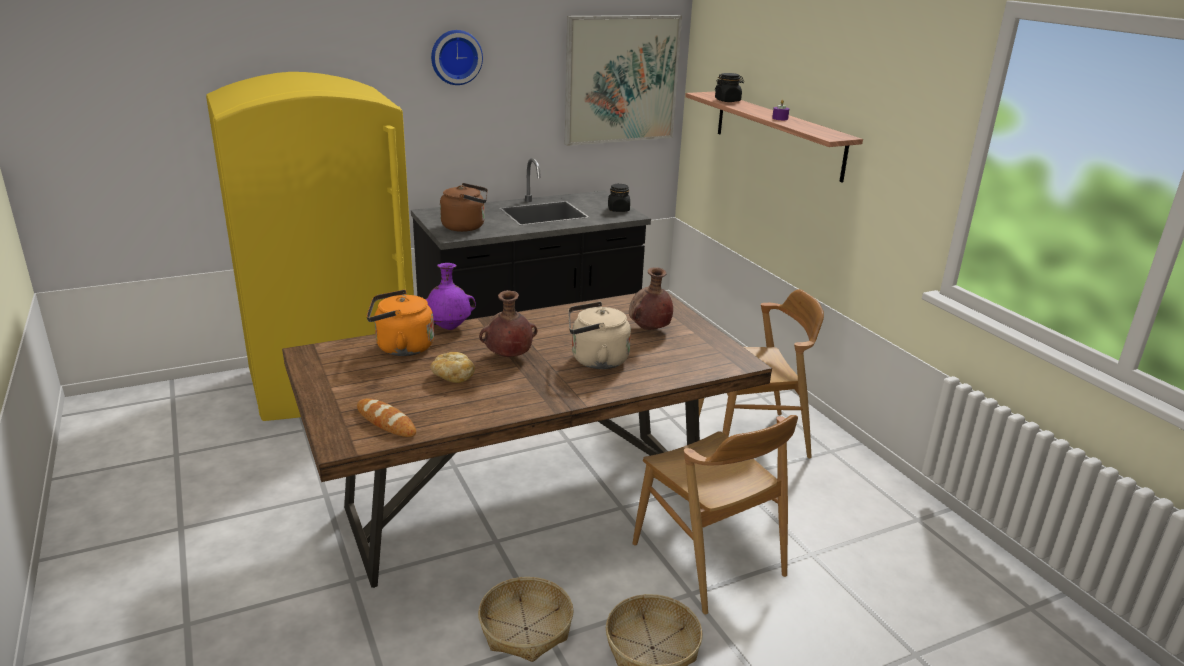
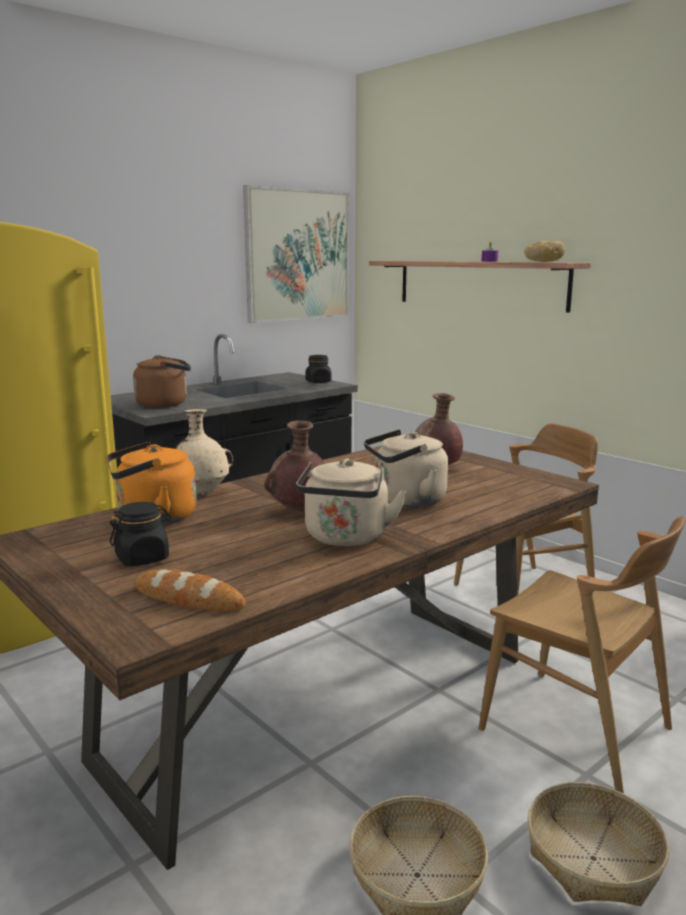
camera: 15 degrees left, 10 degrees down
purple vase [425,263,476,330] -> beige vase [175,409,233,495]
bread [430,352,475,383] -> bread moved to [524,241,565,262]
wall clock [431,30,483,85] -> none
black jar [715,73,744,102] -> black jar moved to [109,502,171,566]
none -> beige kettle [296,459,406,546]

